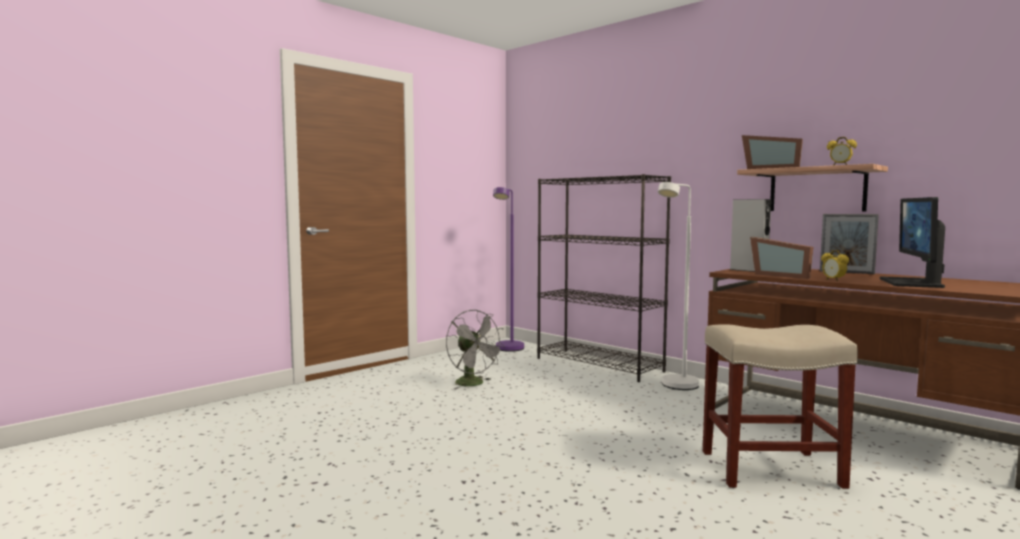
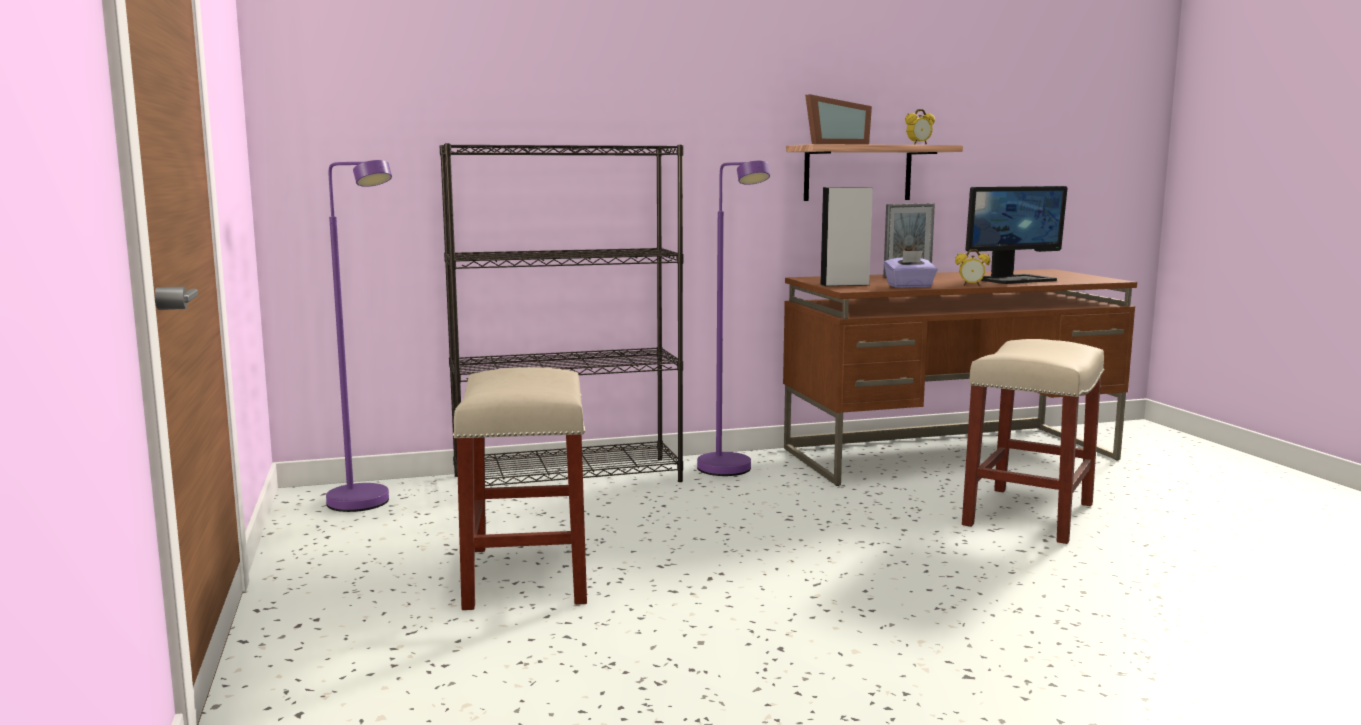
camera: 60 degrees left, 5 degrees up
grey fan [446,310,505,389] -> beige stool [453,367,587,610]
white floor lamp [658,182,699,390] -> purple floor lamp [697,161,770,476]
picture frame [750,237,813,279] -> purple tissue box [884,250,938,288]
monitor [880,197,945,288] -> monitor turned 75 degrees counterclockwise [966,186,1068,284]

